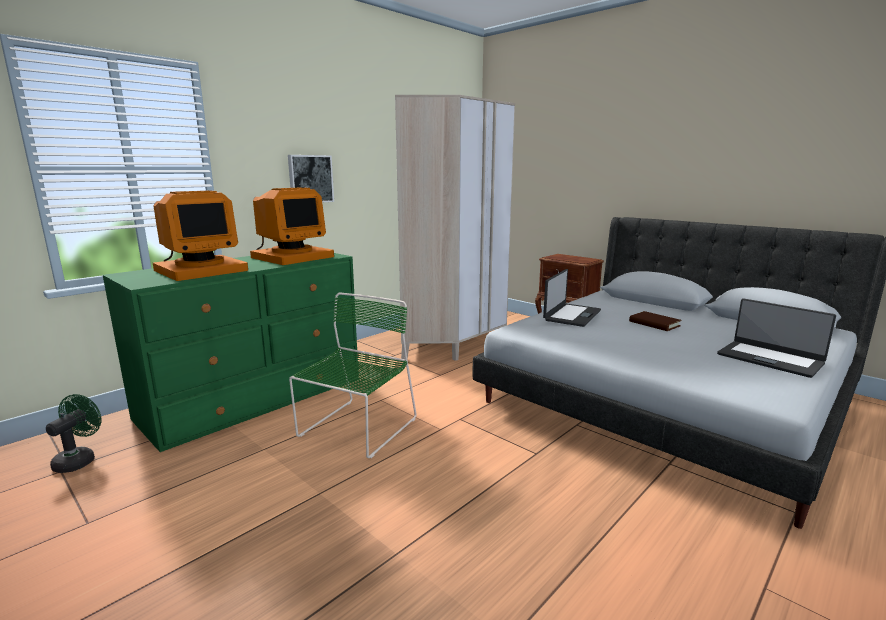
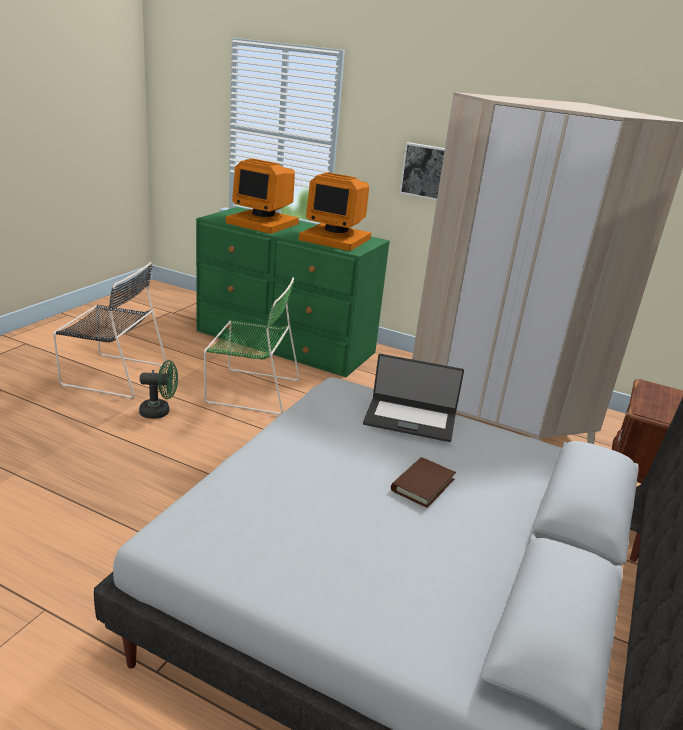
camera: 70 degrees right, 10 degrees up
green fan [46,394,102,473] -> green fan moved to [139,360,178,419]
laptop [717,298,836,378] -> none
none -> black chair [53,262,167,399]

